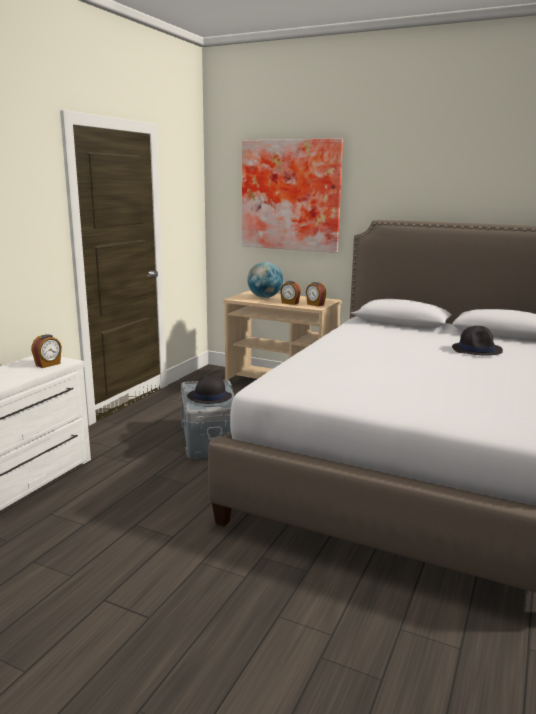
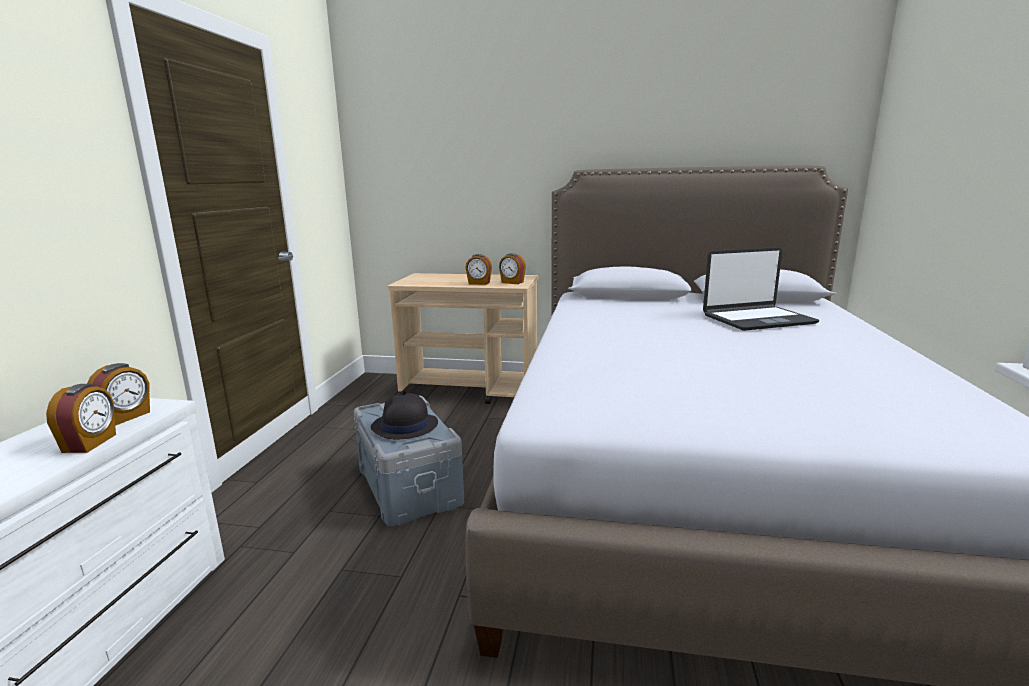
camera: 15 degrees left, 0 degrees up
picture [242,138,343,253] -> none
globe [247,262,283,298] -> none
black hat [452,326,503,356] -> laptop [703,247,819,331]
none -> alarm clock [46,384,116,453]

